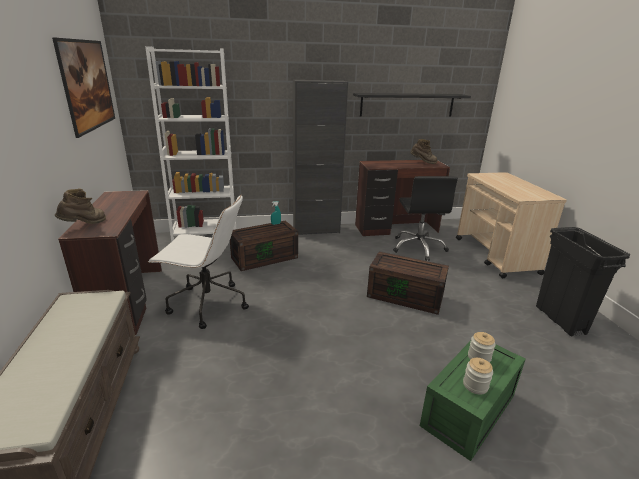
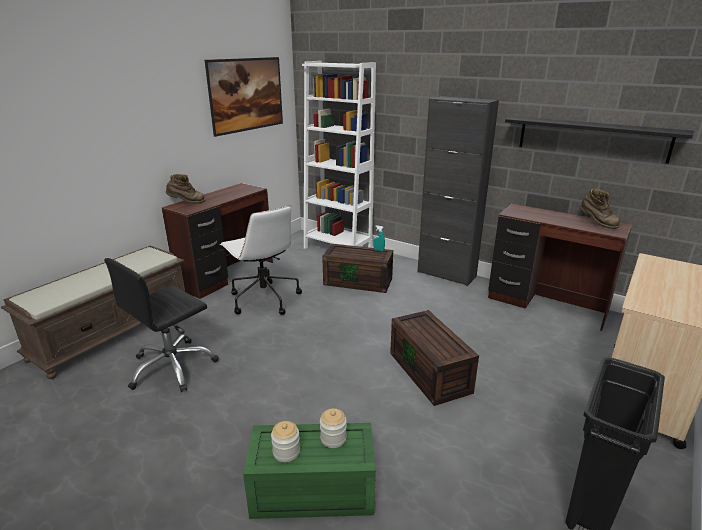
camera: 45 degrees right, 0 degrees up
black office chair [393,176,458,261] -> black office chair moved to [104,258,219,392]

